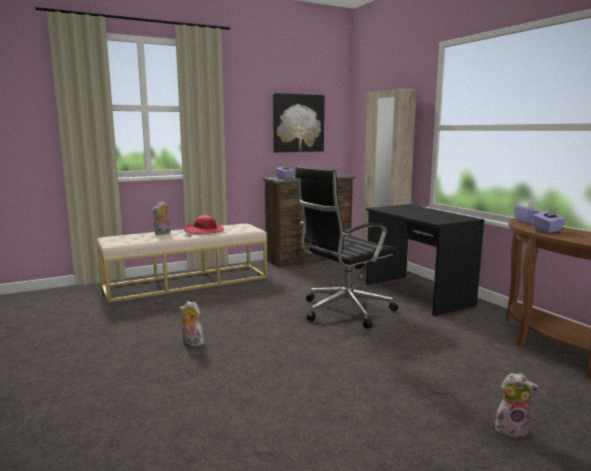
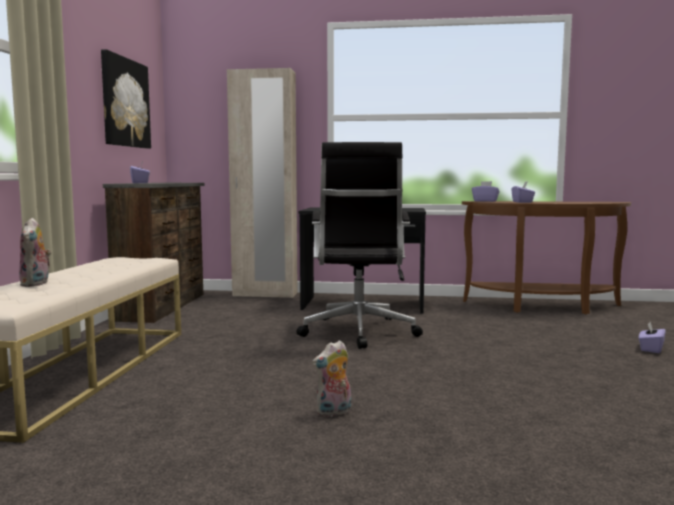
camera: 55 degrees left, 5 degrees down
hat [184,215,224,234] -> none
plush toy [495,373,539,438] -> purple tissue box [639,322,666,353]

